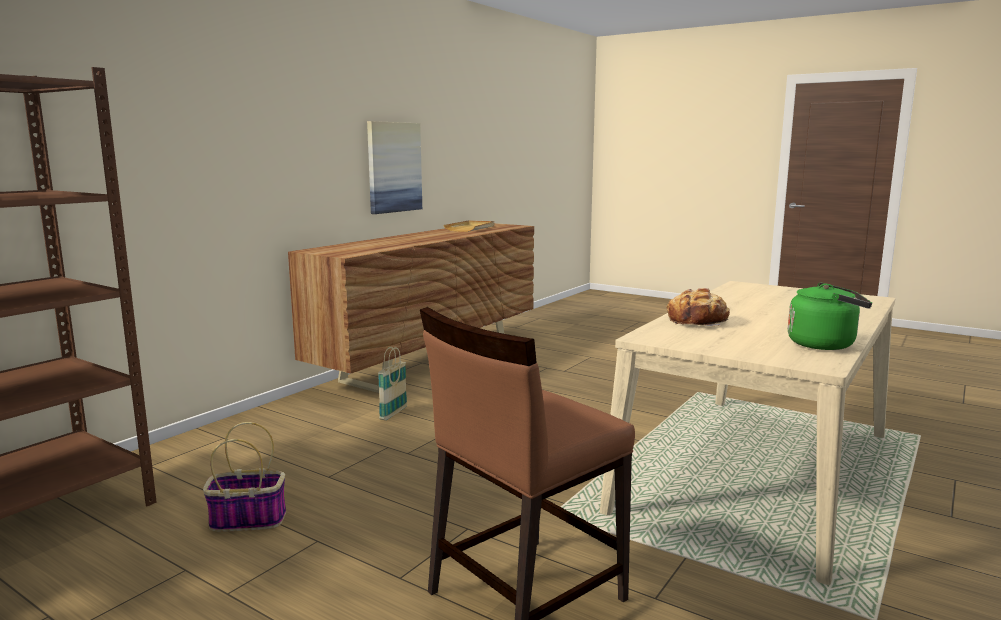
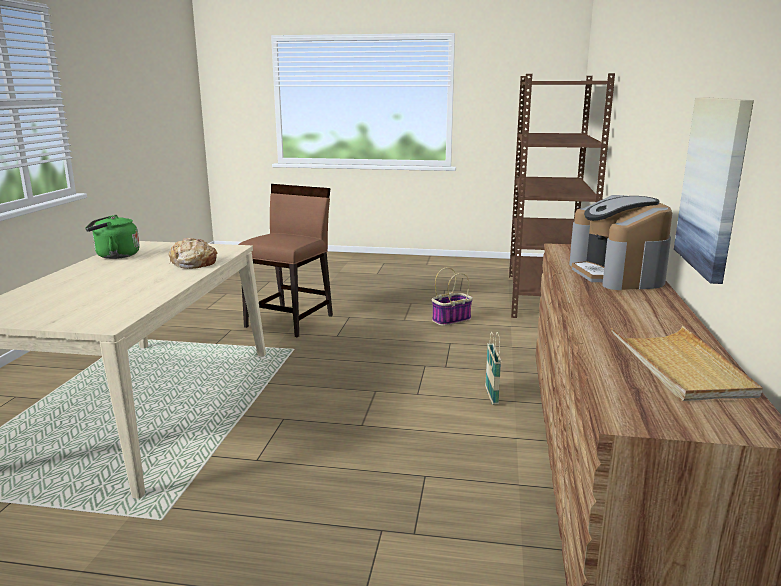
camera: 155 degrees right, 5 degrees up
none -> coffee machine [569,195,672,290]

